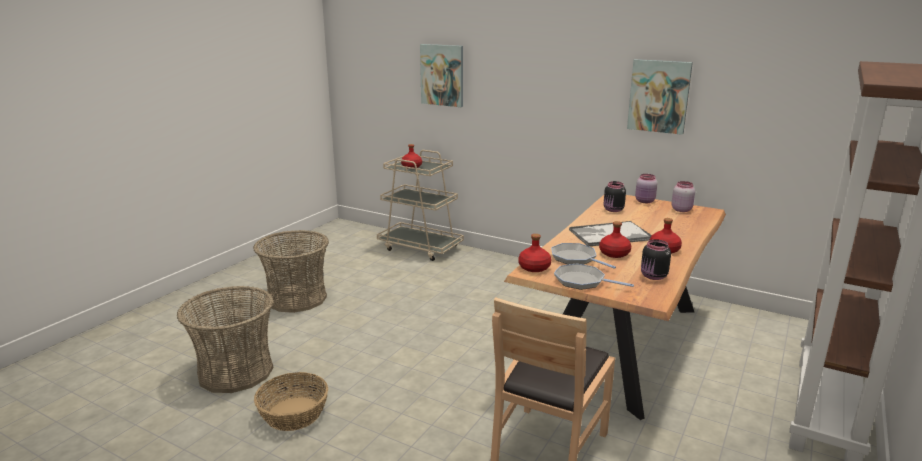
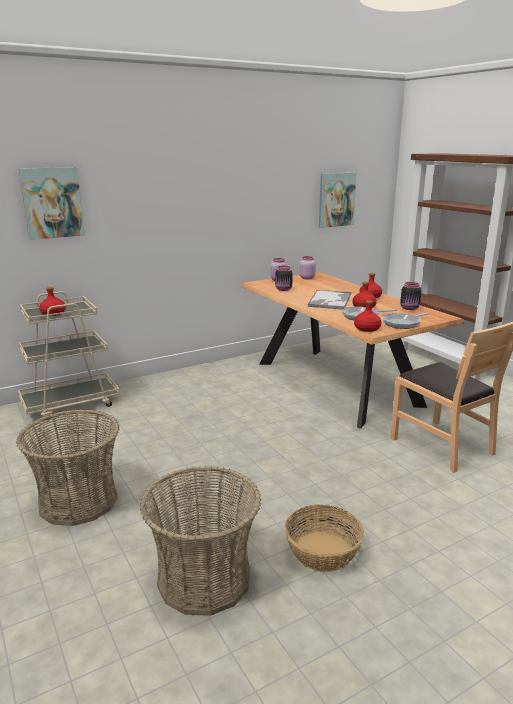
camera: 60 degrees left, 0 degrees up
picture [627,59,693,135] -> picture moved to [319,172,356,228]

